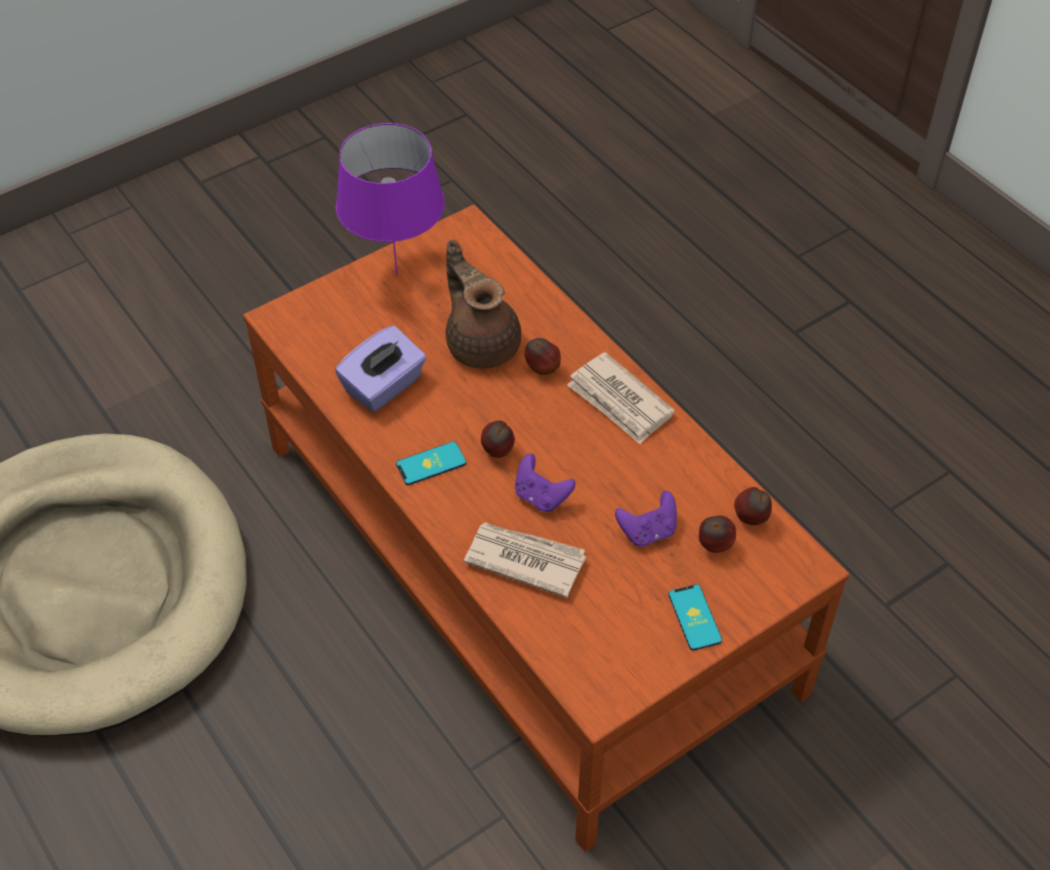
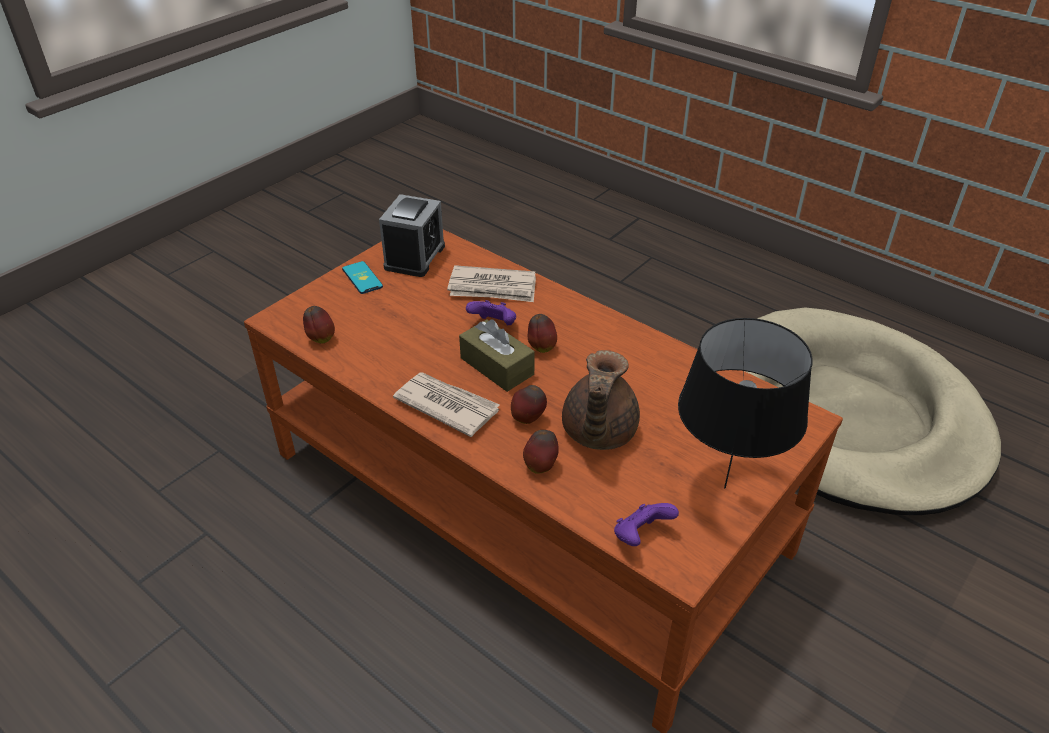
camera: 165 degrees right, 10 degrees down
purple tissue box [335,325,426,412] -> none
purple table lamp [336,123,445,275] -> black table lamp [678,318,812,488]
phone [396,441,466,485] -> none
brown teapot [446,240,521,369] -> brown teapot turned 60 degrees clockwise [562,350,640,450]
purple game controller [615,491,677,547] -> purple game controller moved to [614,503,679,546]
apple [699,515,736,553] -> apple moved to [523,430,559,474]
none -> alarm clock [379,194,445,277]
none -> brown tissue box [459,320,535,392]

